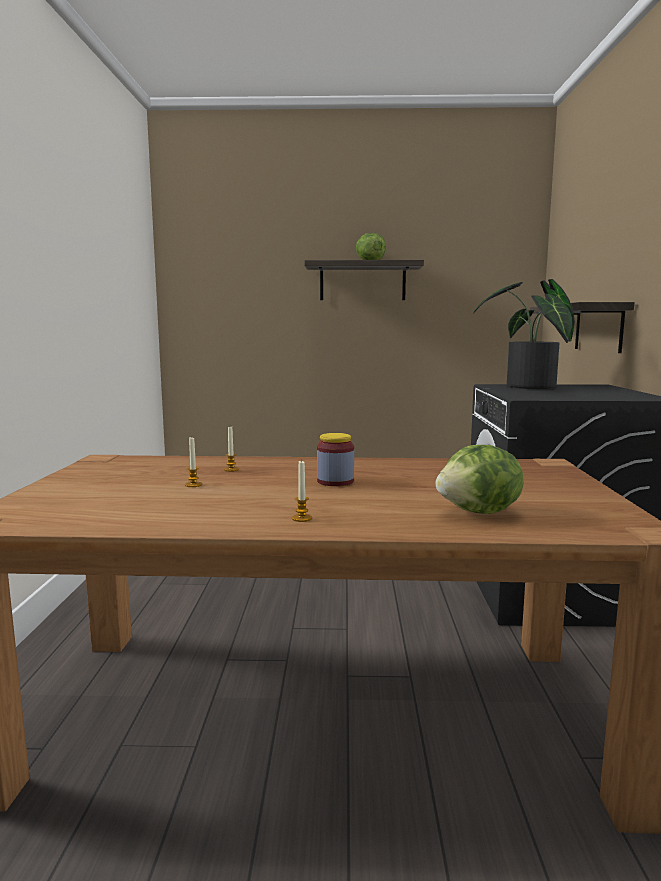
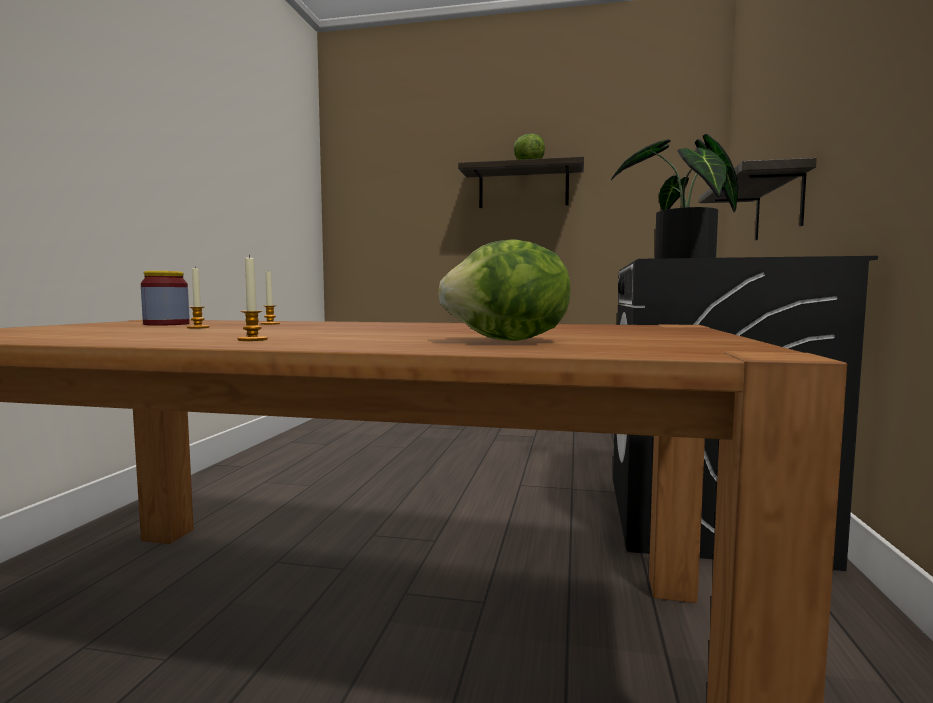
camera: 10 degrees right, 5 degrees down
jar [317,433,354,486] -> jar moved to [141,271,190,326]

